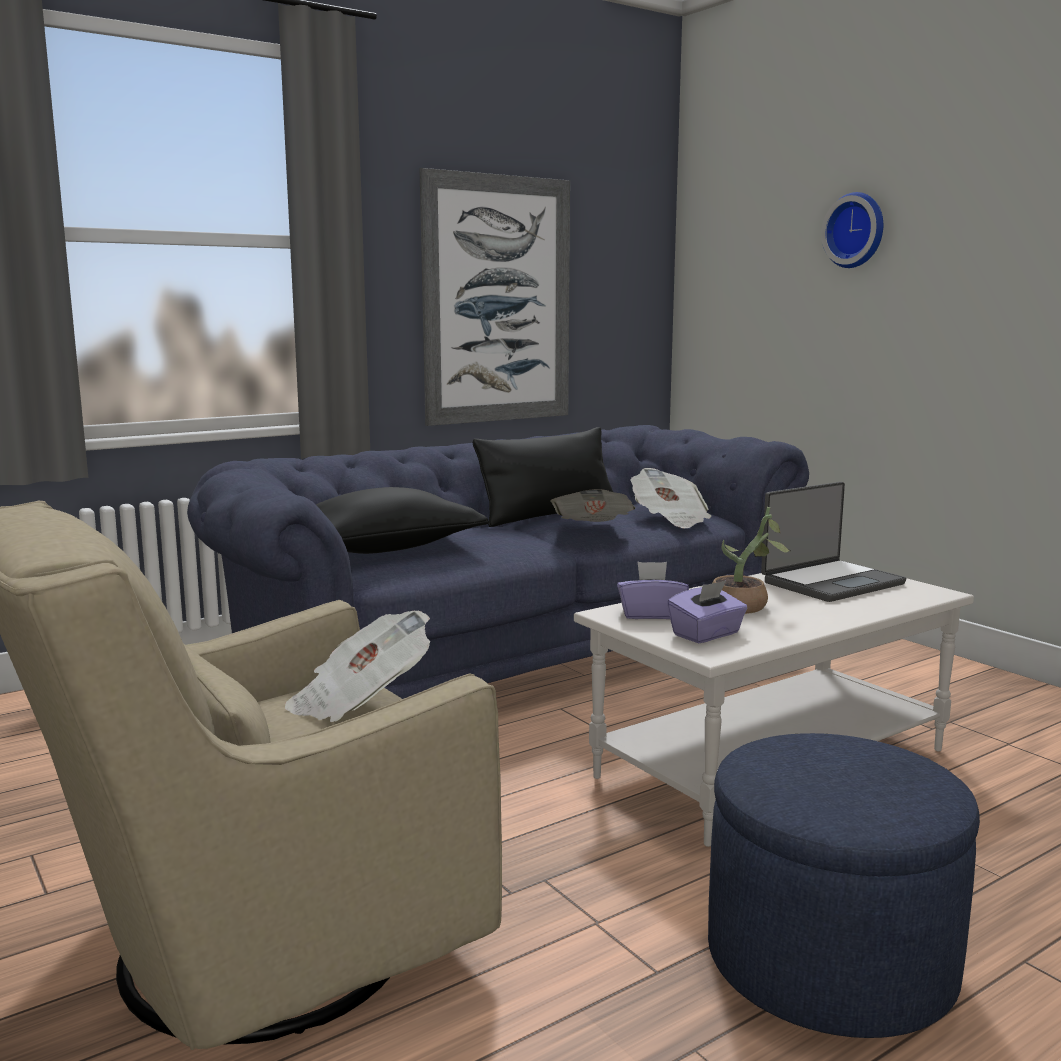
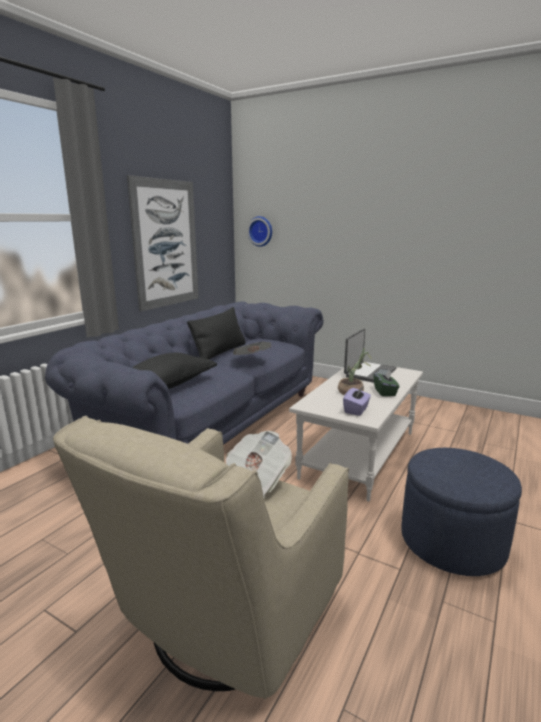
camera: 25 degrees left, 5 degrees up
purple tissue box [617,562,689,619] -> none
newspaper [630,468,711,528] -> none
wall clock [821,192,883,268] -> wall clock moved to [247,216,272,247]
none -> green tissue box [374,369,400,396]

